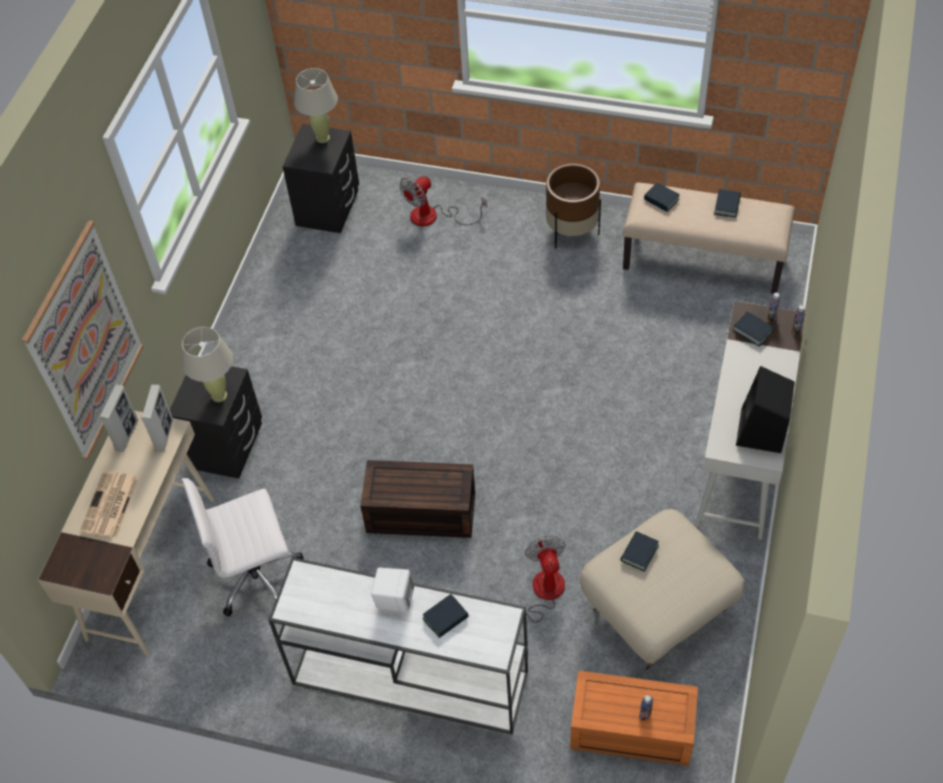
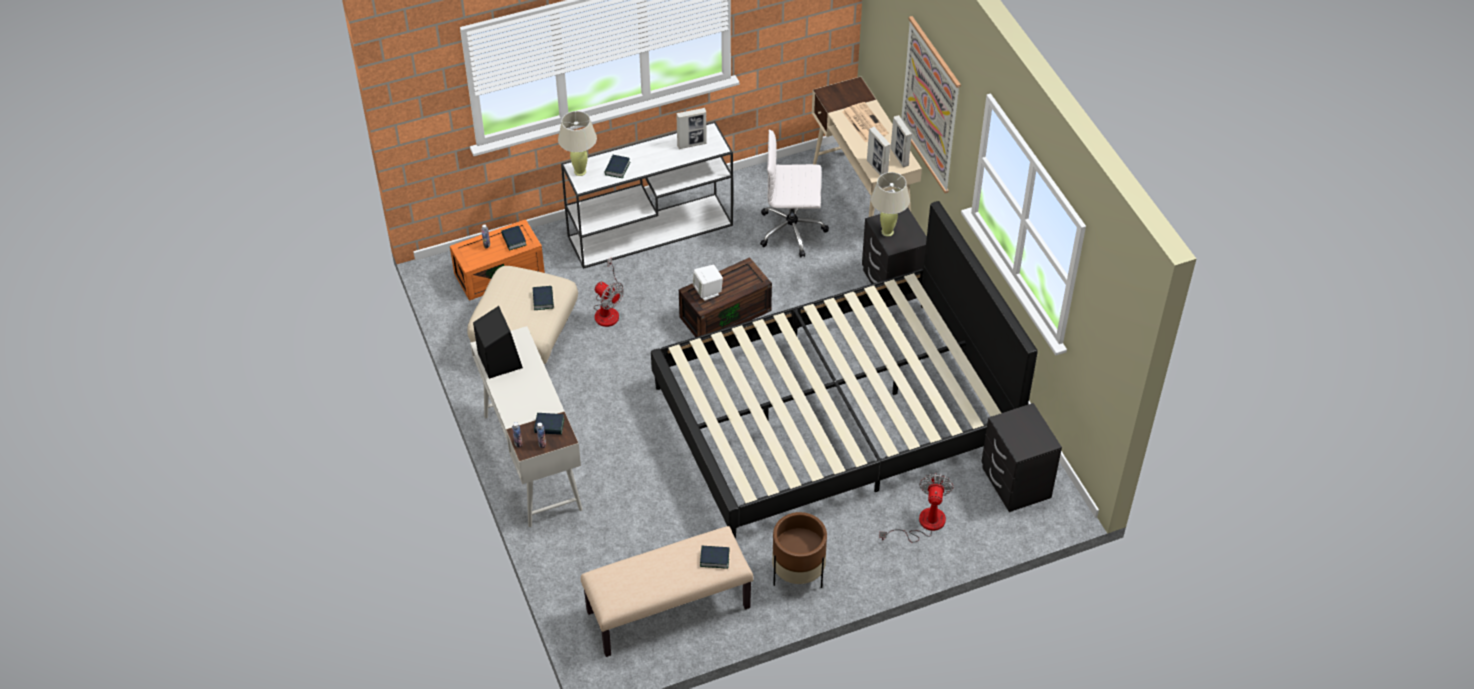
camera: 140 degrees right, 5 degrees down
white office chair [182,478,303,617] -> white office chair turned 120 degrees counterclockwise [760,129,829,257]
beige table lamp [294,68,338,143] -> beige table lamp moved to [558,111,597,176]
white speaker [371,568,414,614] -> white speaker moved to [693,265,723,301]
book [714,189,741,218] -> book moved to [501,226,526,250]
none -> black bed [651,201,1038,539]
none -> picture frame [676,108,706,149]

